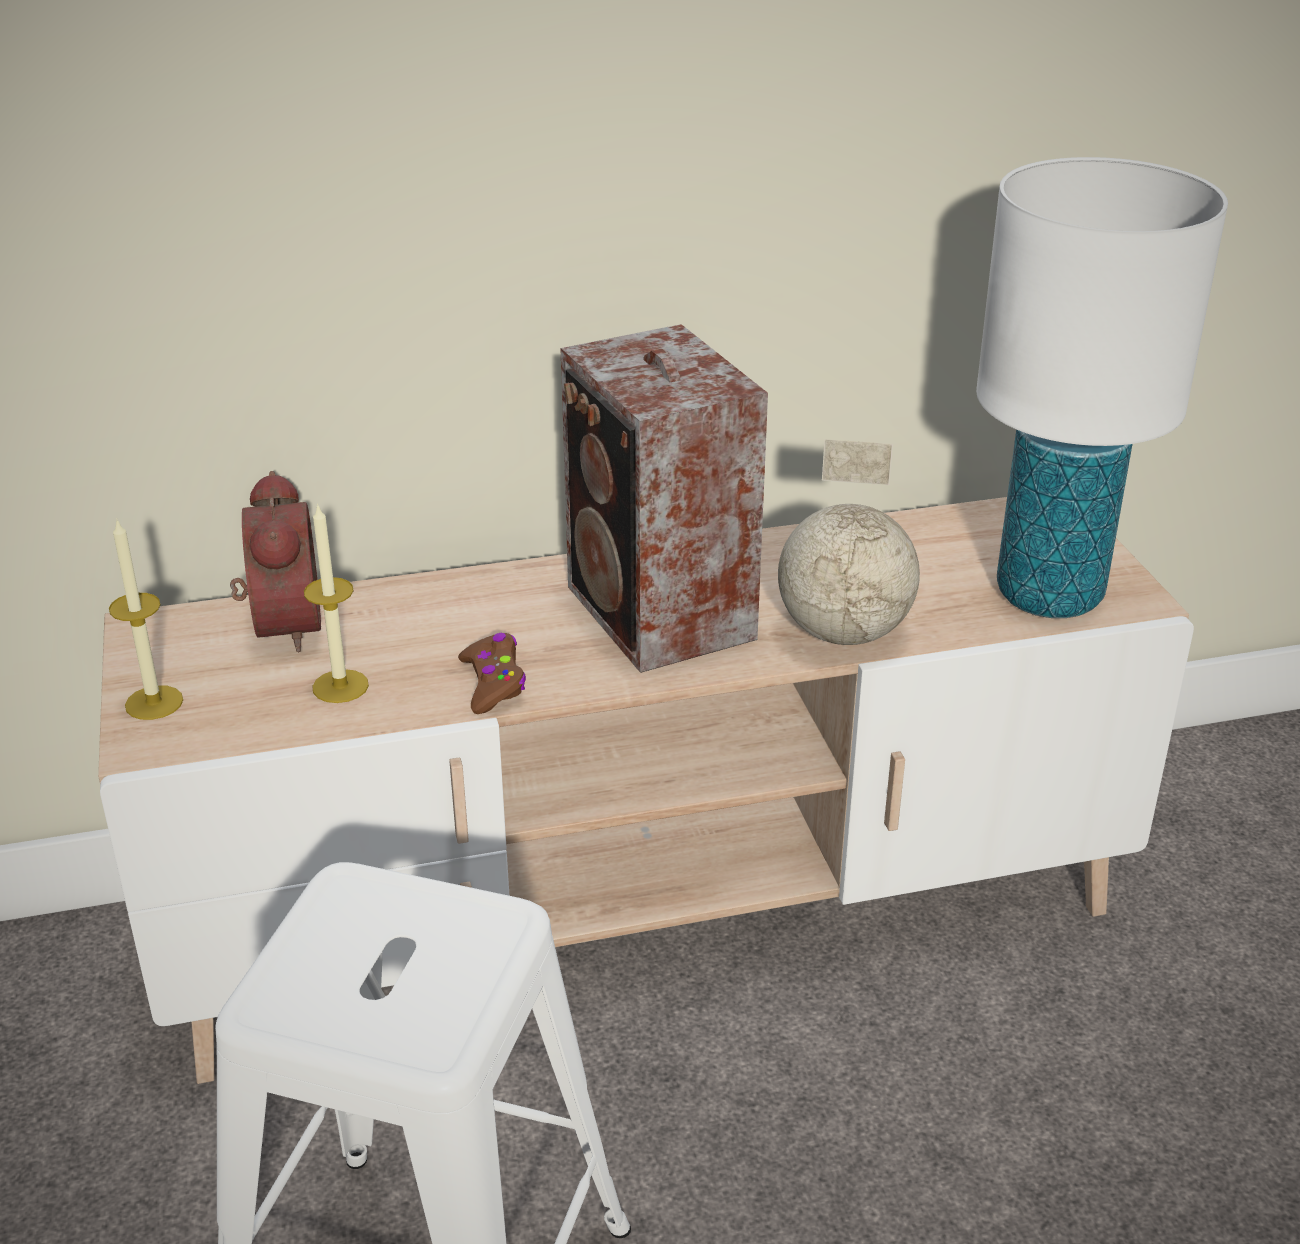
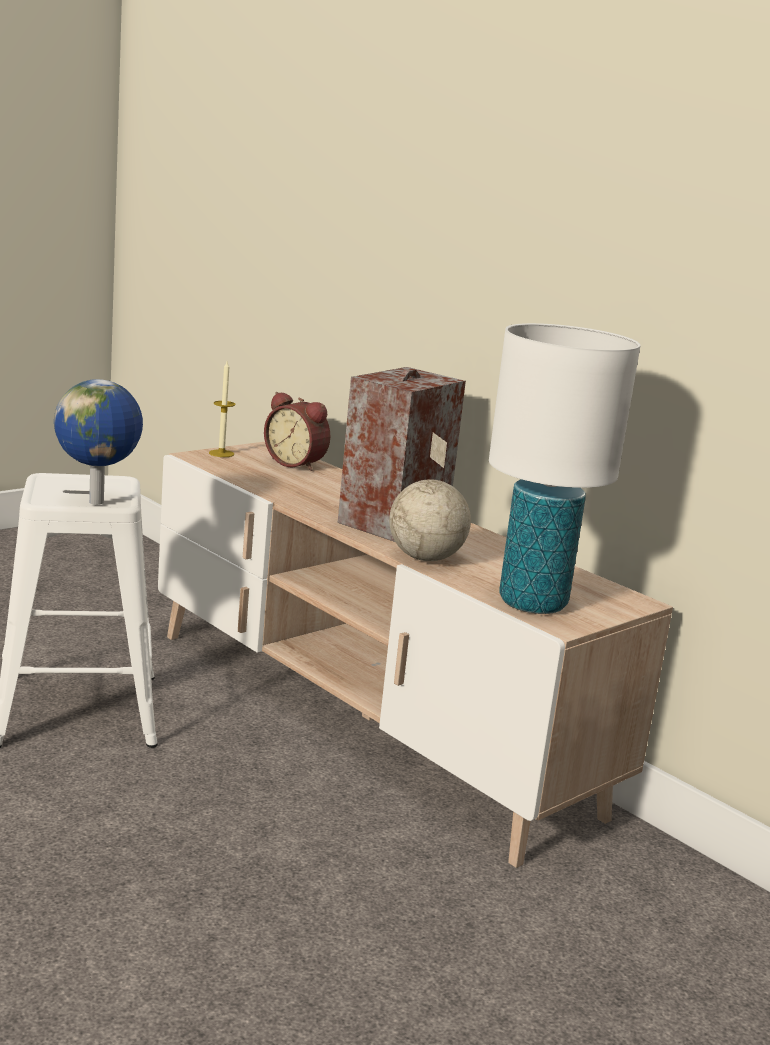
camera: 60 degrees right, 15 degrees down
alarm clock [230,471,321,652] -> alarm clock turned 75 degrees clockwise [264,392,330,471]
candle [304,503,369,703] -> none
brown game controller [458,633,526,714] -> none
none -> globe [54,379,143,505]

